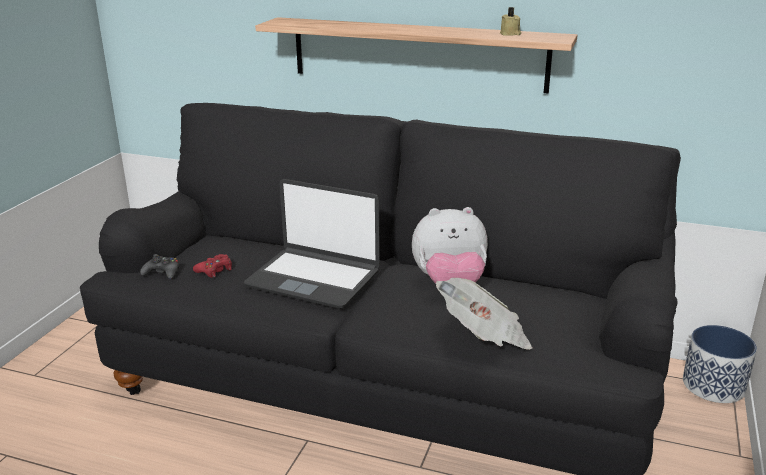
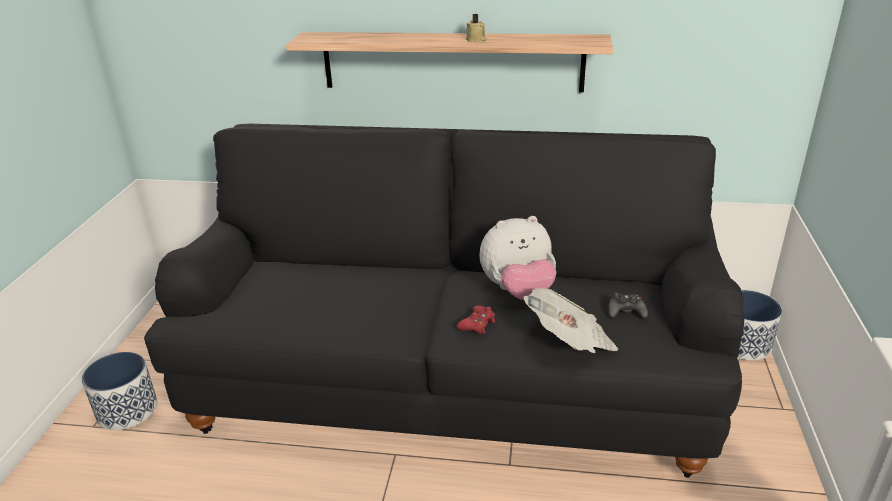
camera: 10 degrees left, 5 degrees up
black game controller [140,254,180,279] -> black game controller moved to [608,293,648,318]
red game controller [193,254,232,278] -> red game controller moved to [457,305,495,334]
laptop [244,179,380,308] -> none
beige candle [500,7,521,36] -> beige candle moved to [466,14,487,42]
none -> planter [82,352,157,430]

